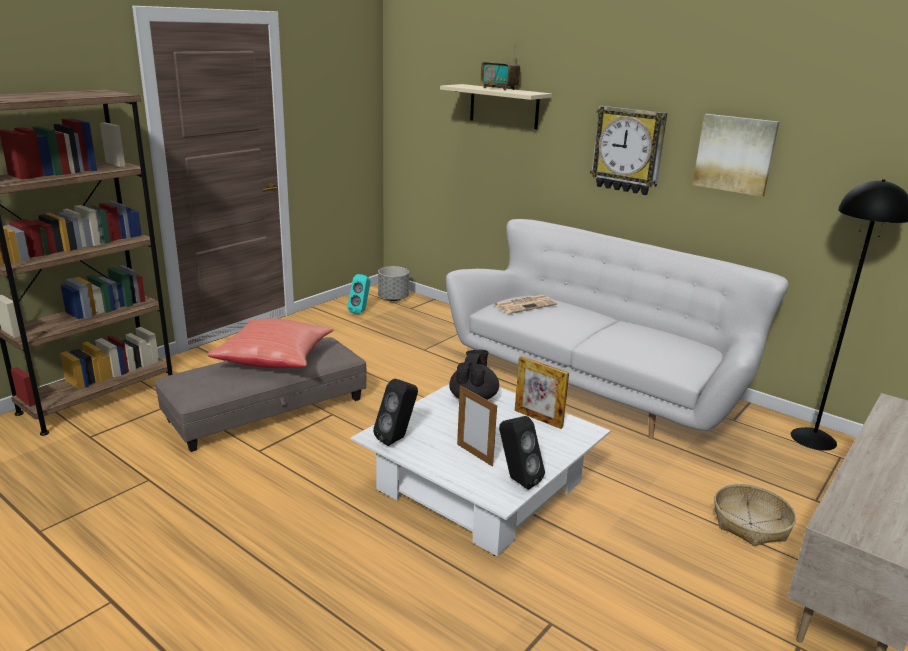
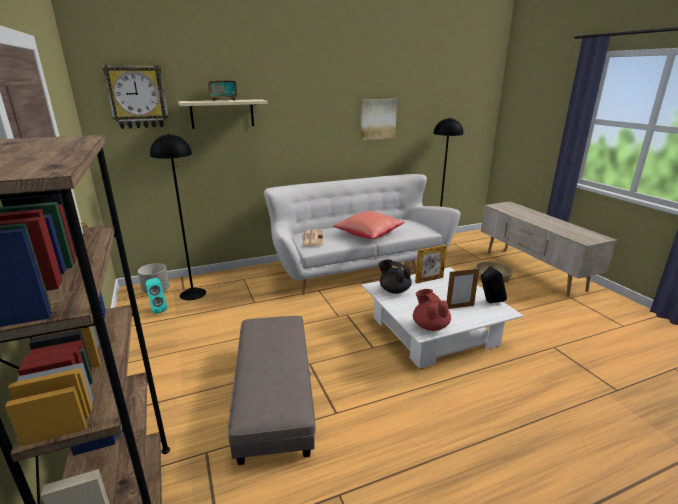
camera: 60 degrees left, 0 degrees up
red pillow [207,318,334,368] -> red pillow moved to [333,211,405,239]
black speaker [373,378,418,446] -> red teapot [413,289,451,331]
wall clock [590,106,667,195] -> wall clock moved to [102,65,169,129]
none -> black floor lamp [150,133,206,300]

